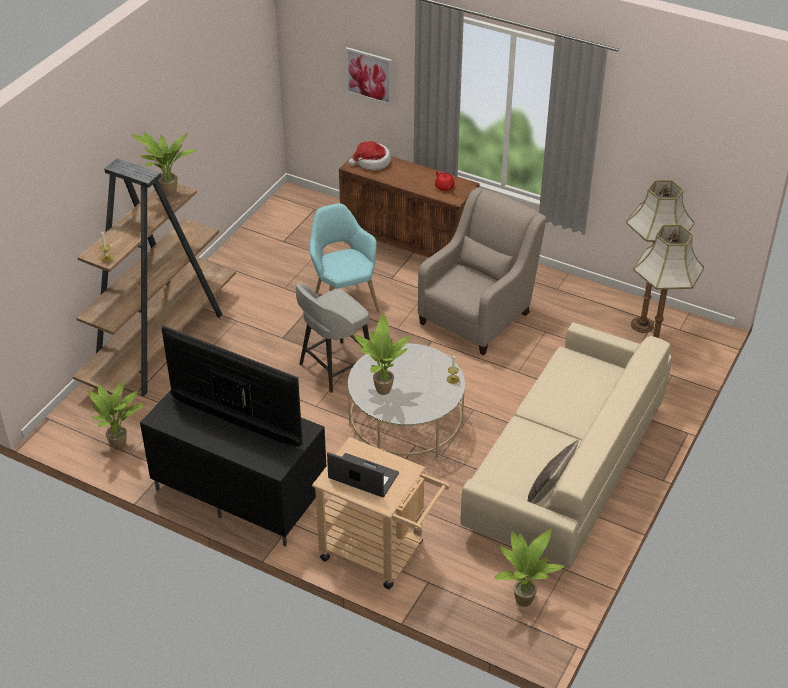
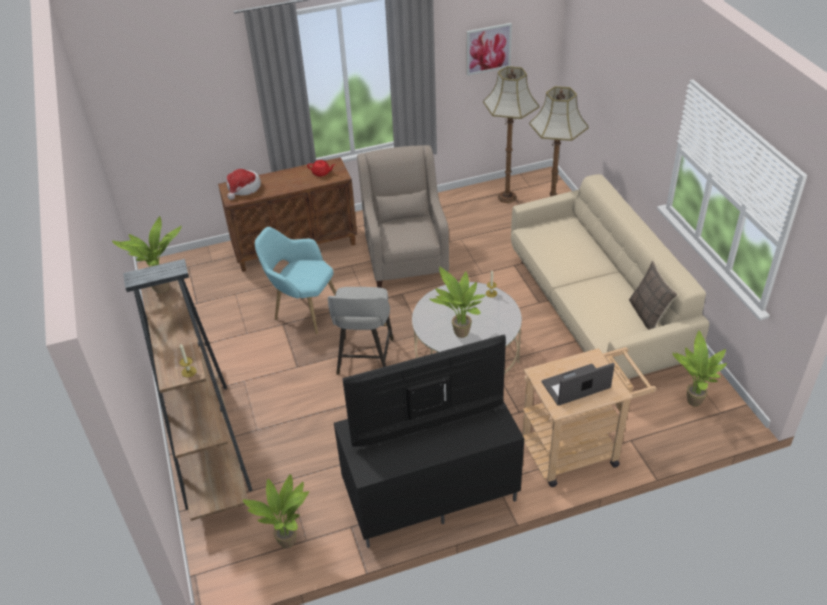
camera: 45 degrees left, 0 degrees up
picture [345,47,392,106] -> picture moved to [467,23,512,76]

